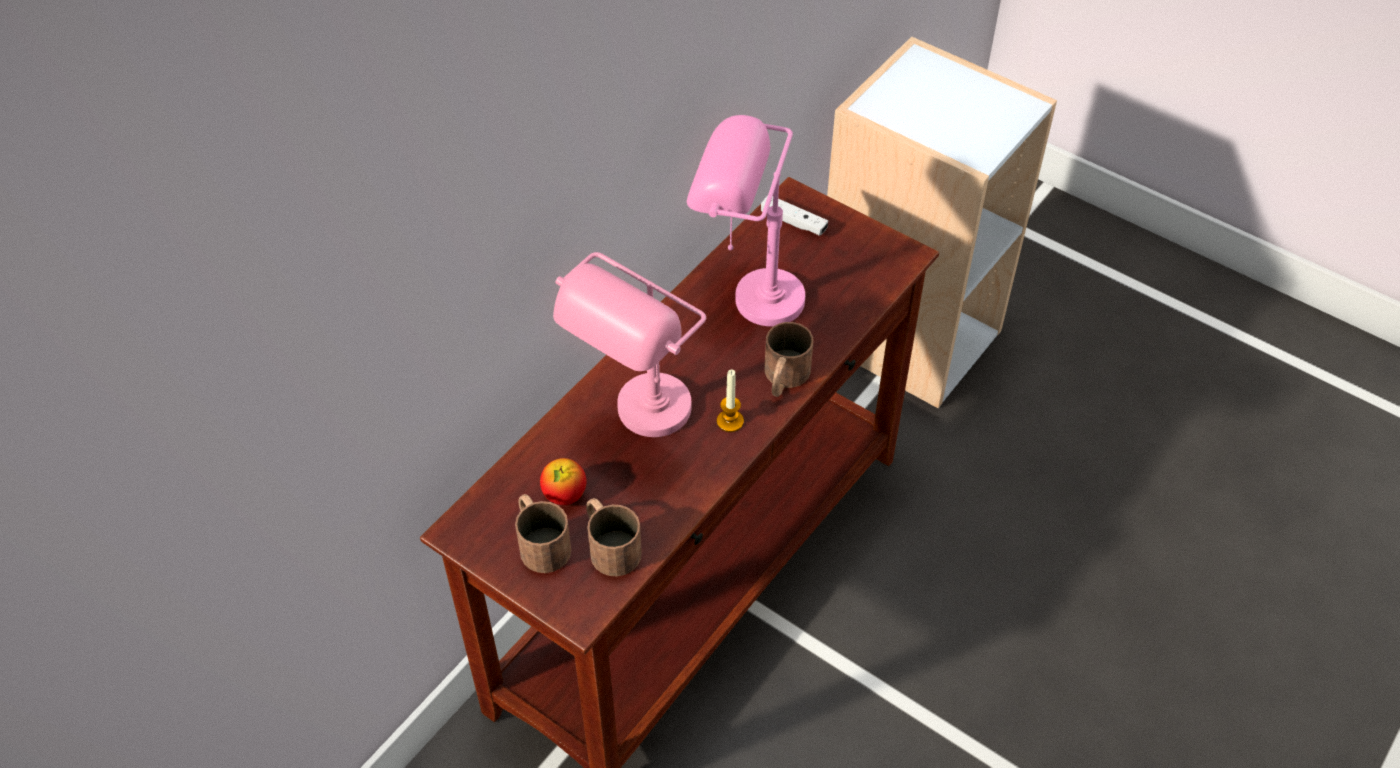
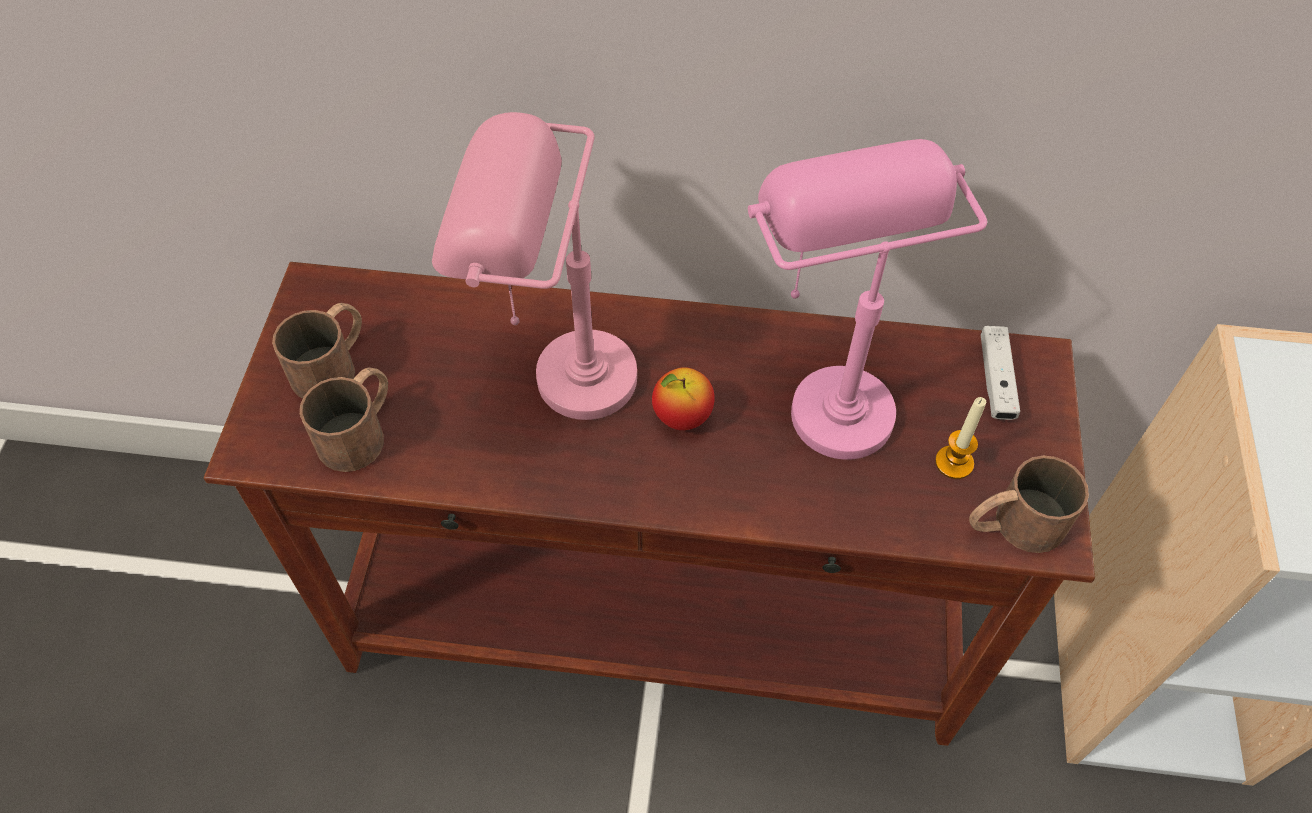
camera: 60 degrees right, 5 degrees up
apple [540,458,587,505] -> apple moved to [652,367,715,430]
candle [717,369,744,432] -> candle moved to [935,397,986,479]
brown mug [765,322,813,397] -> brown mug moved to [969,456,1089,553]

